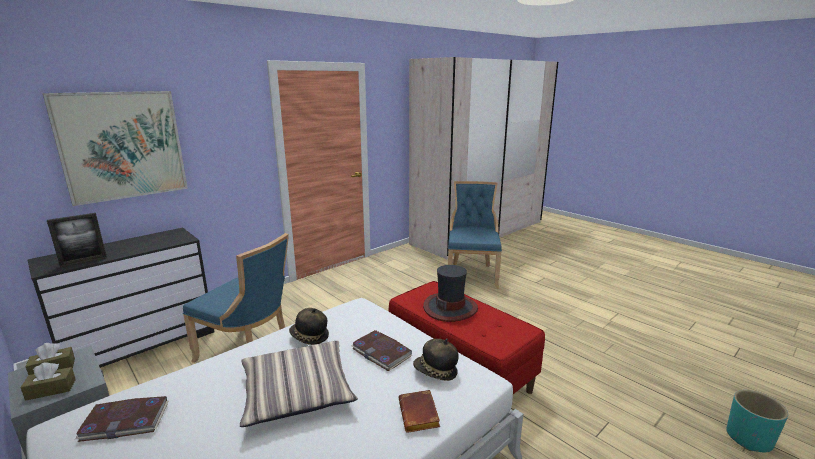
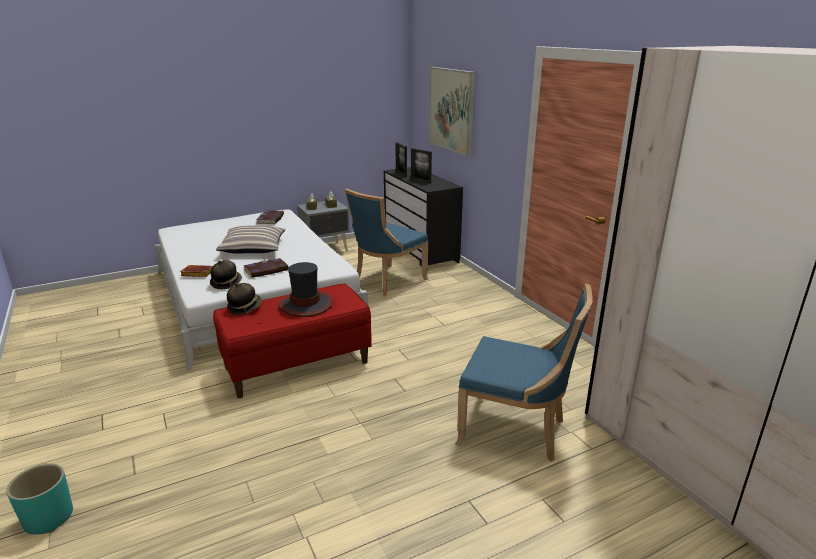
camera: 105 degrees right, 5 degrees up
hat [289,308,329,345] -> hat moved to [227,283,262,315]
none -> picture frame [411,148,432,184]

